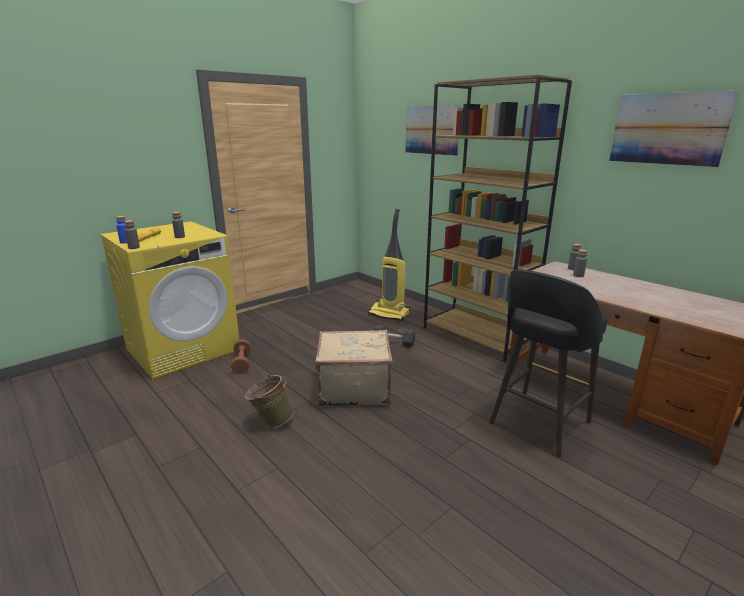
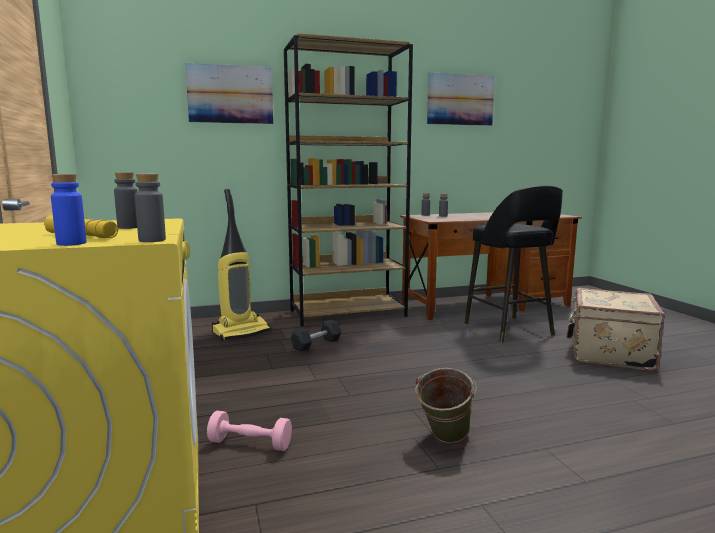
camera: 65 degrees left, 10 degrees down
brown dumbbell [231,339,251,374] -> pink dumbbell [207,411,292,451]
beige suitcase [315,330,393,407] -> beige suitcase moved to [566,288,665,371]

